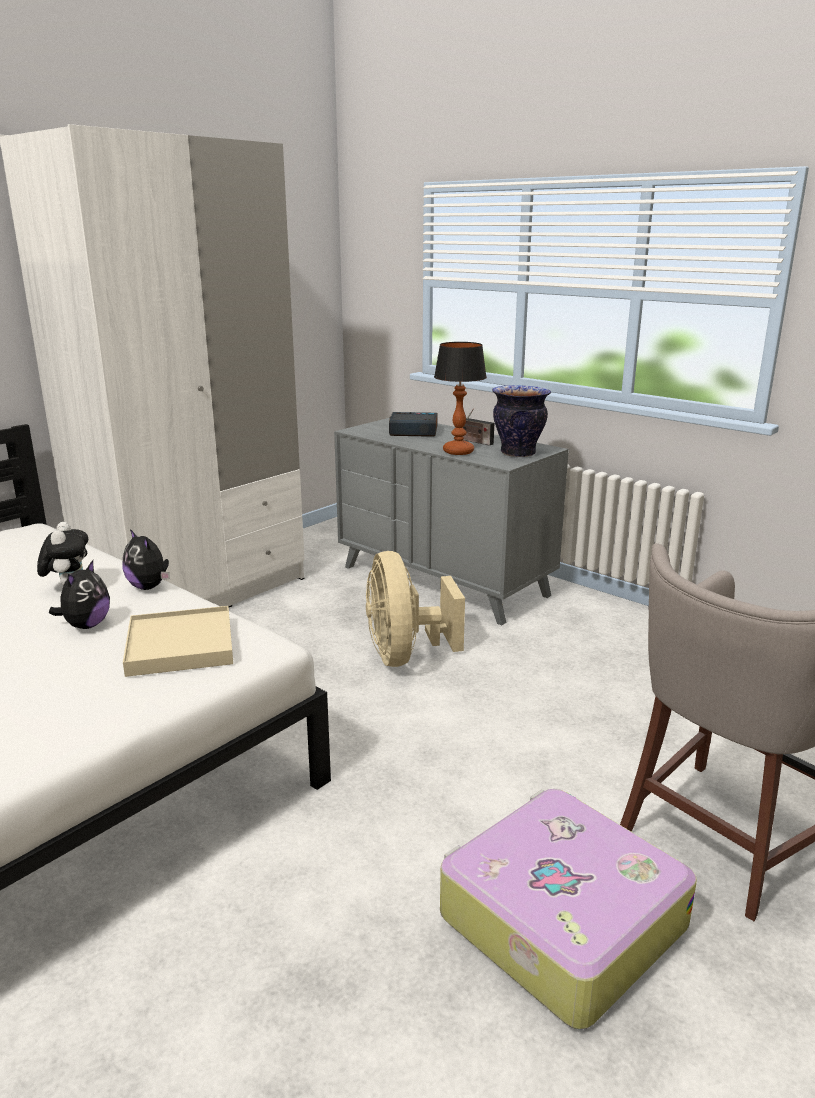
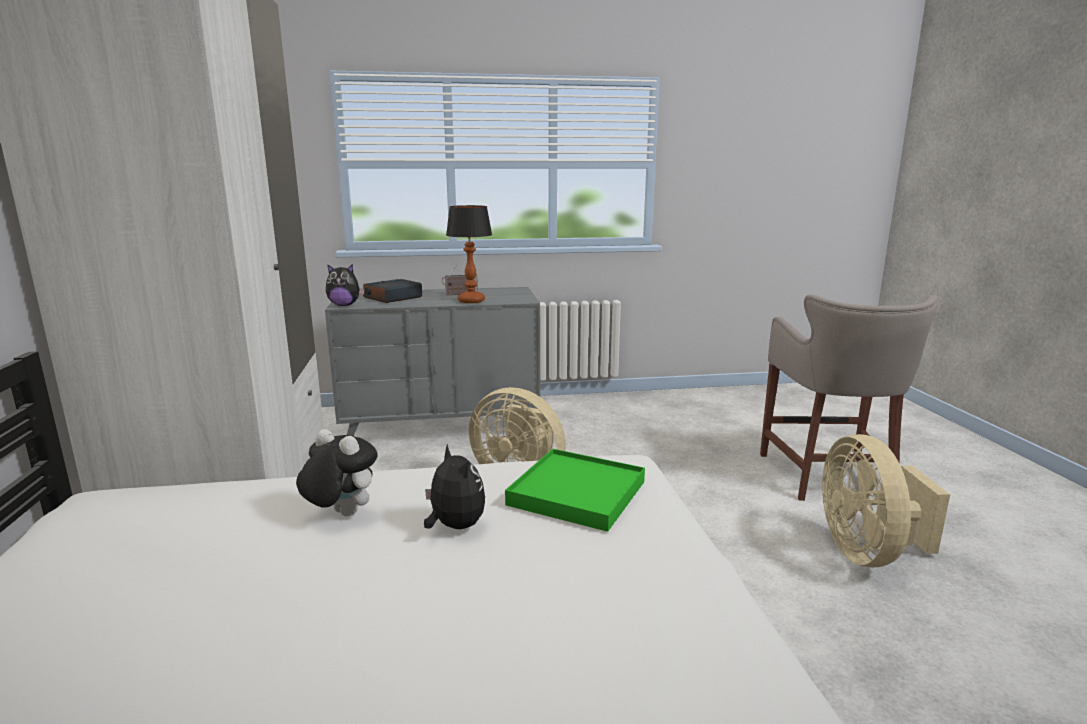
camera: 50 degrees left, 5 degrees down
plush toy [123,529,170,590] -> plush toy moved to [326,264,364,306]
beige tray [123,606,233,677] -> green tray [505,449,645,532]
suitcase [440,789,697,1029] -> beige fan [822,434,950,567]
vase [492,385,551,457] -> none

